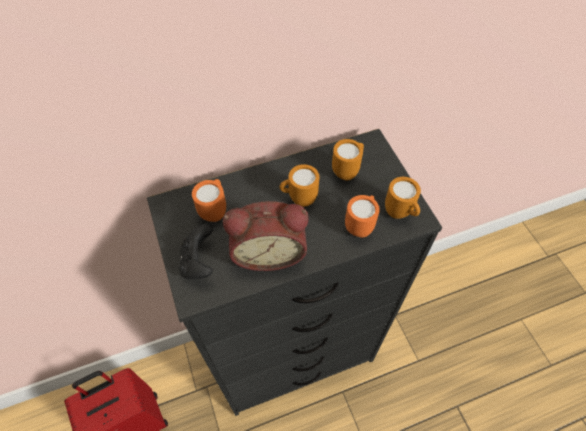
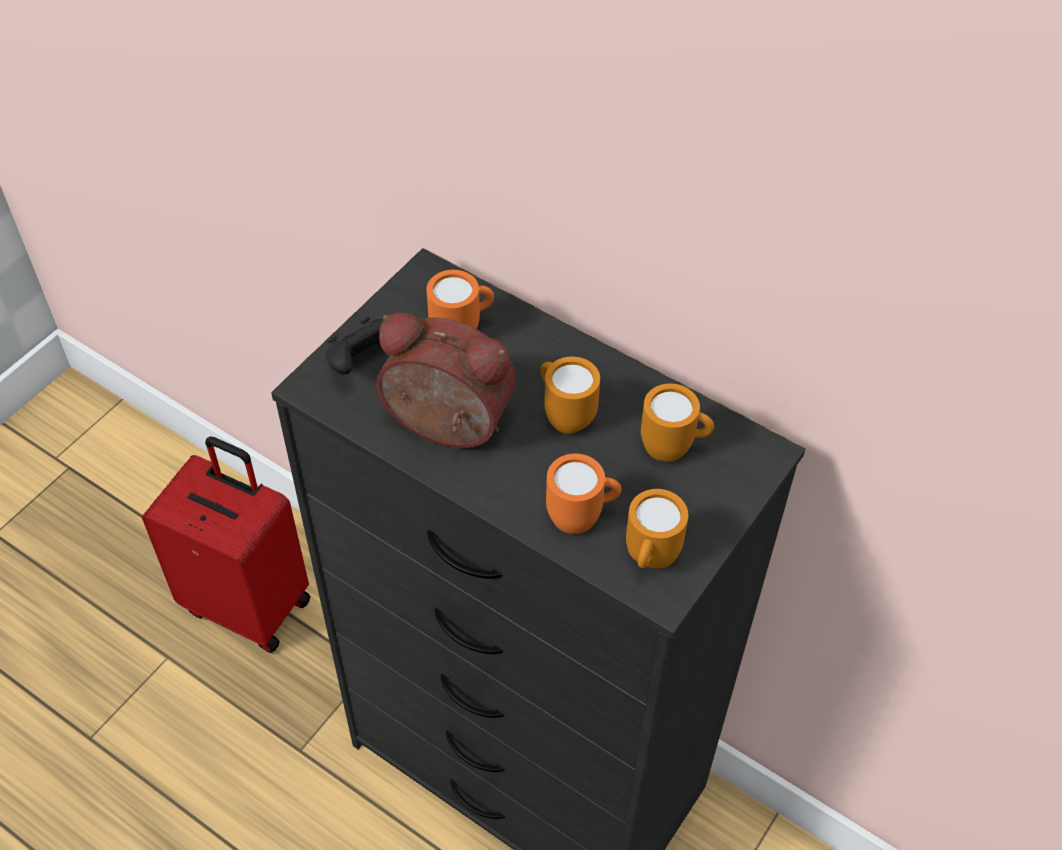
camera: 55 degrees right, 5 degrees down
alarm clock [223,201,309,271] -> alarm clock turned 150 degrees clockwise [376,313,516,448]

